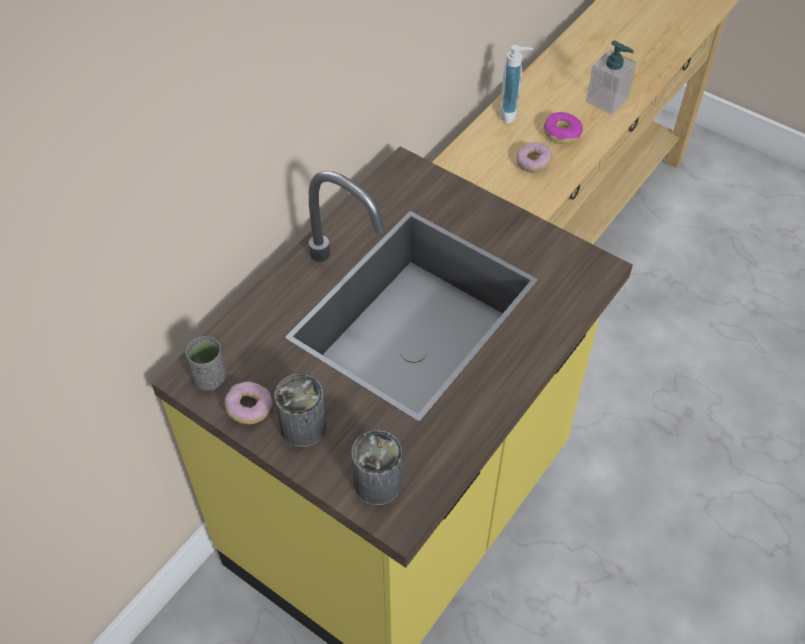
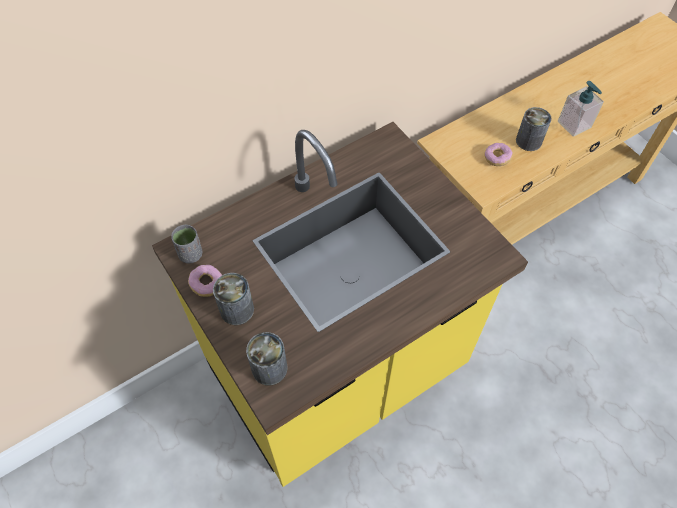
camera: 20 degrees right, 5 degrees up
soap dispenser [500,45,533,124] -> none
donut [543,112,583,144] -> can [516,107,551,151]

